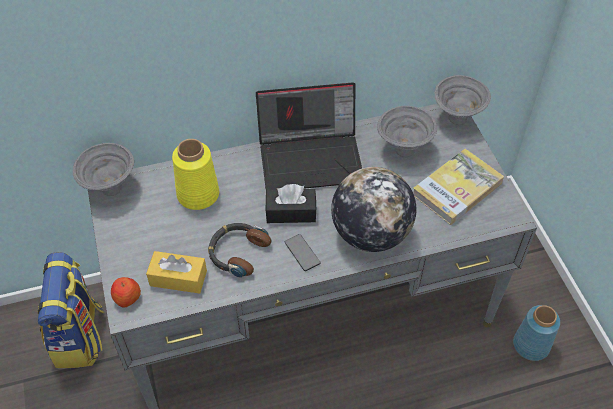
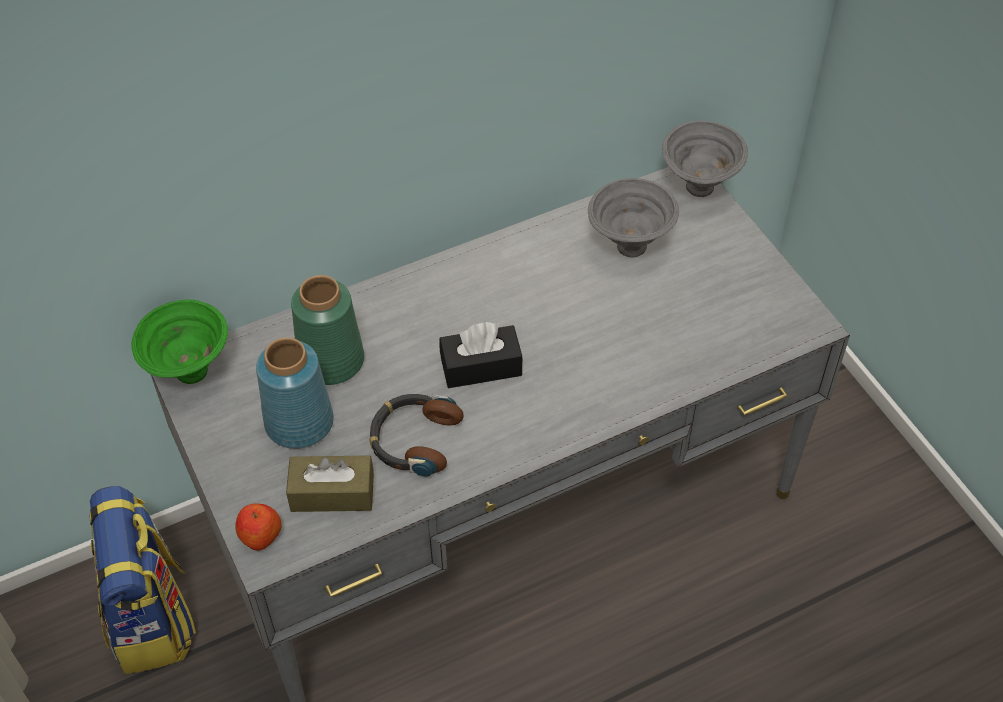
camera: 10 degrees left, 0 degrees up
grey bowl [73,143,134,196] -> green bowl [131,300,228,384]
yellow tissue box [146,251,207,294] -> brown tissue box [286,455,374,512]
yellow vase [172,139,219,210] -> green vase [291,275,364,385]
laptop [256,83,362,190] -> none
phone [285,234,321,271] -> none
globe [331,167,416,252] -> none
book [413,149,504,225] -> none
blue vase [513,305,560,361] -> blue vase moved to [256,337,334,449]

